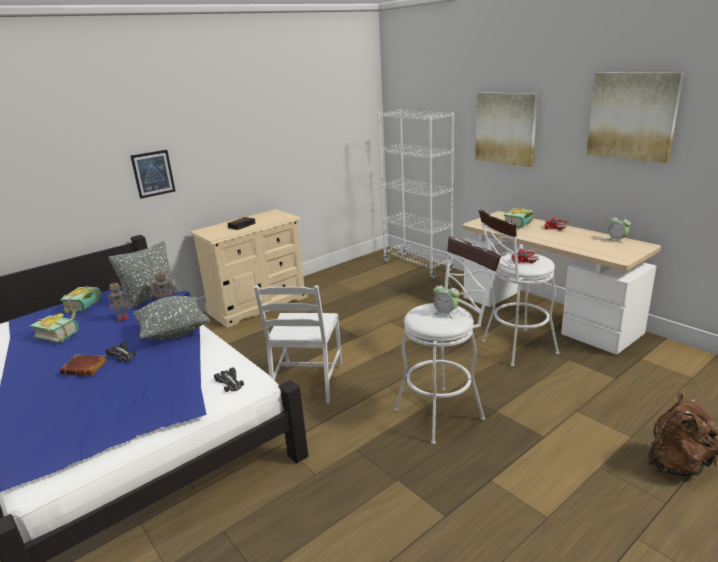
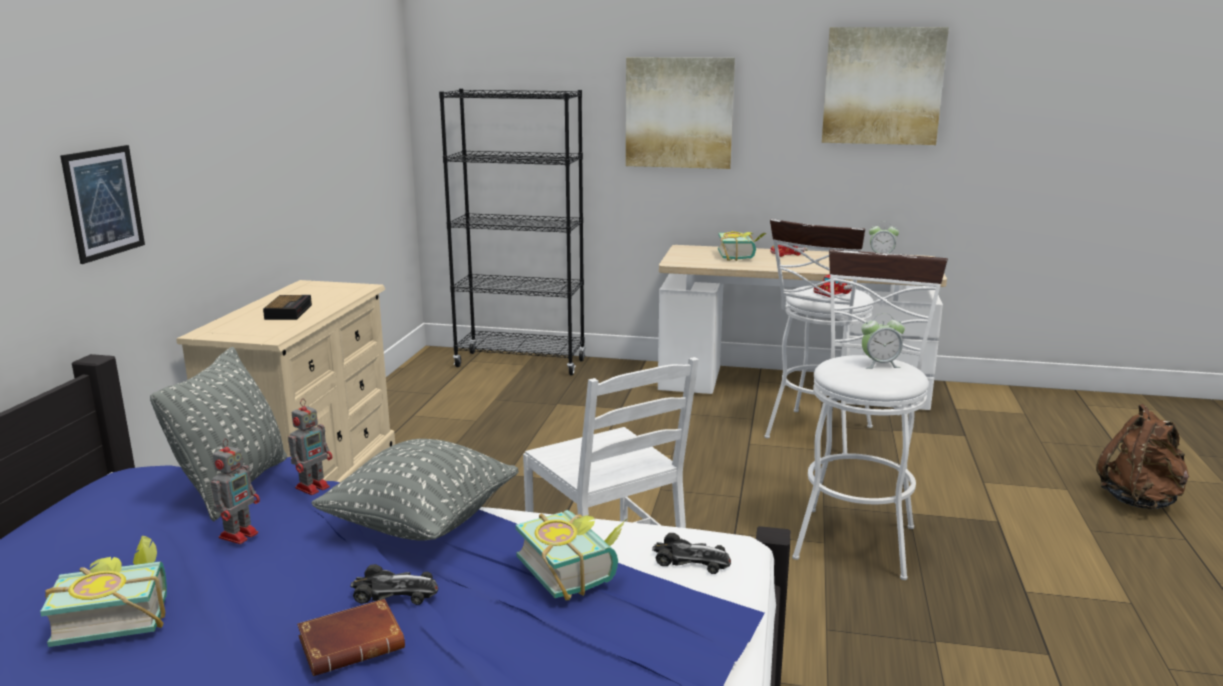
camera: 40 degrees left, 5 degrees down
book [60,286,102,313] -> book moved to [515,510,627,601]
white bookcase [377,109,454,278] -> black bookcase [439,89,586,376]

